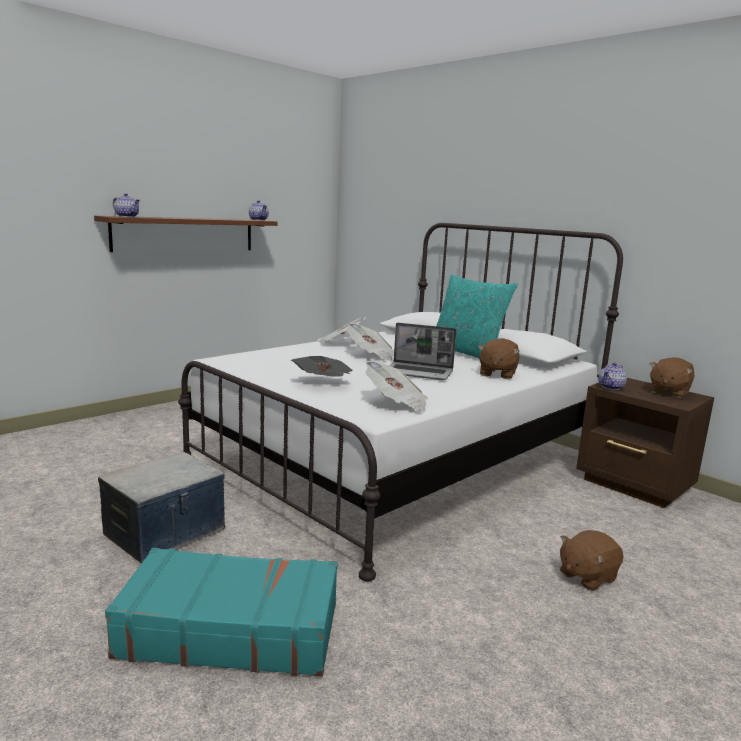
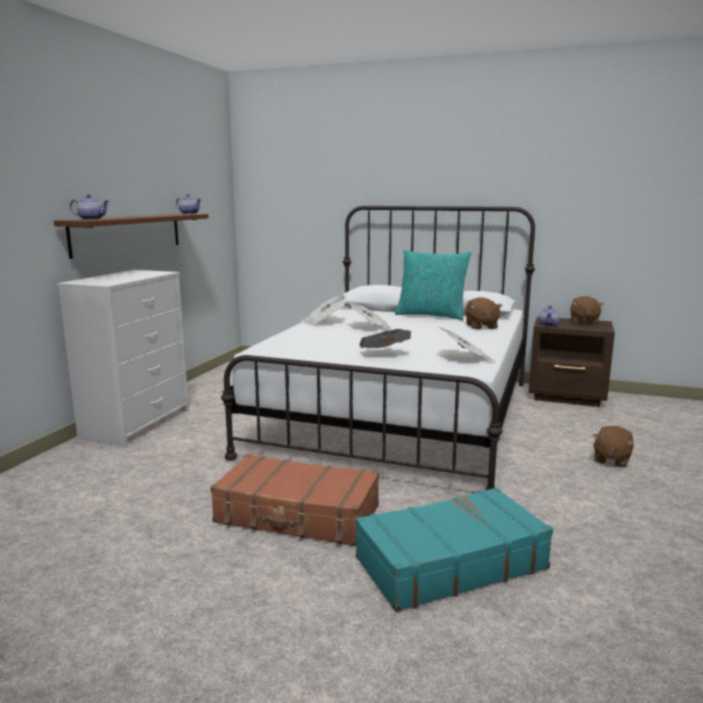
camera: 25 degrees left, 0 degrees up
storage box [98,452,226,563] -> brown suitcase [210,454,379,546]
laptop [389,323,457,380] -> none
none -> white dresser [57,270,189,447]

